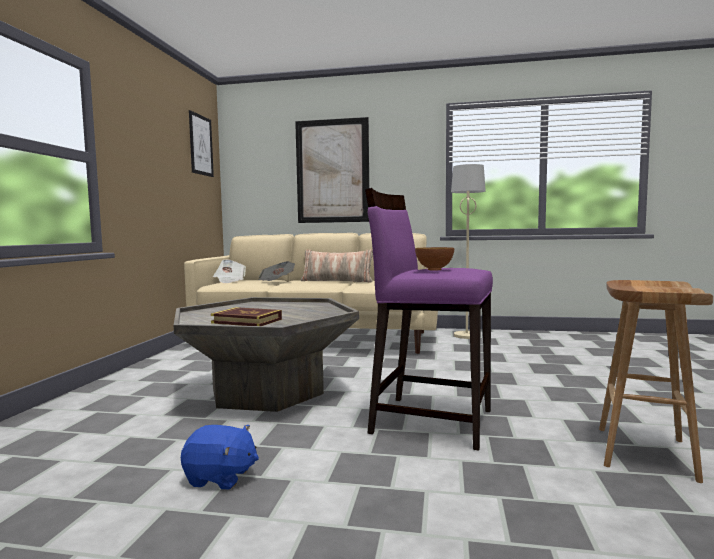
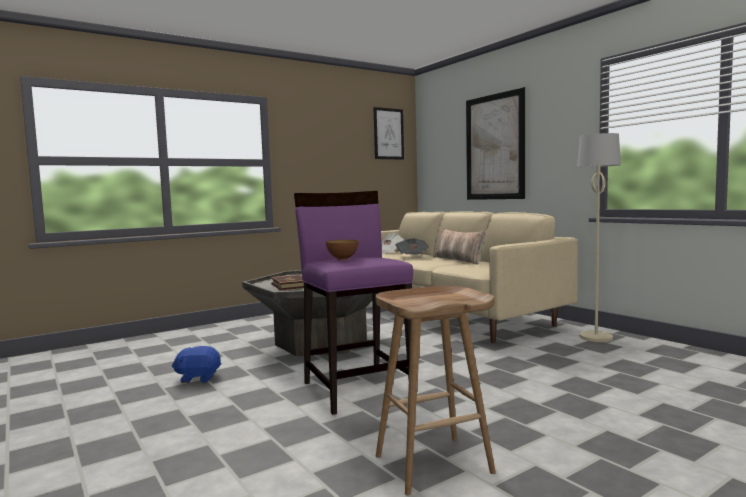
camera: 45 degrees right, 0 degrees up
blue plush toy [181,425,259,490] -> blue plush toy turned 120 degrees clockwise [172,346,221,383]

